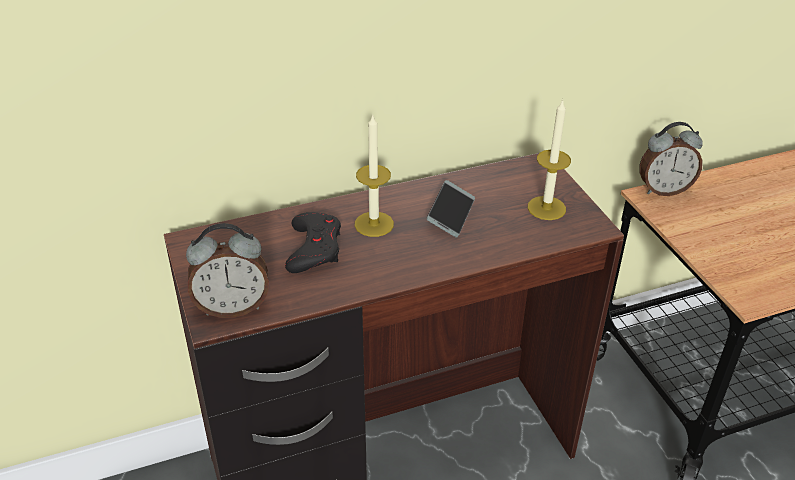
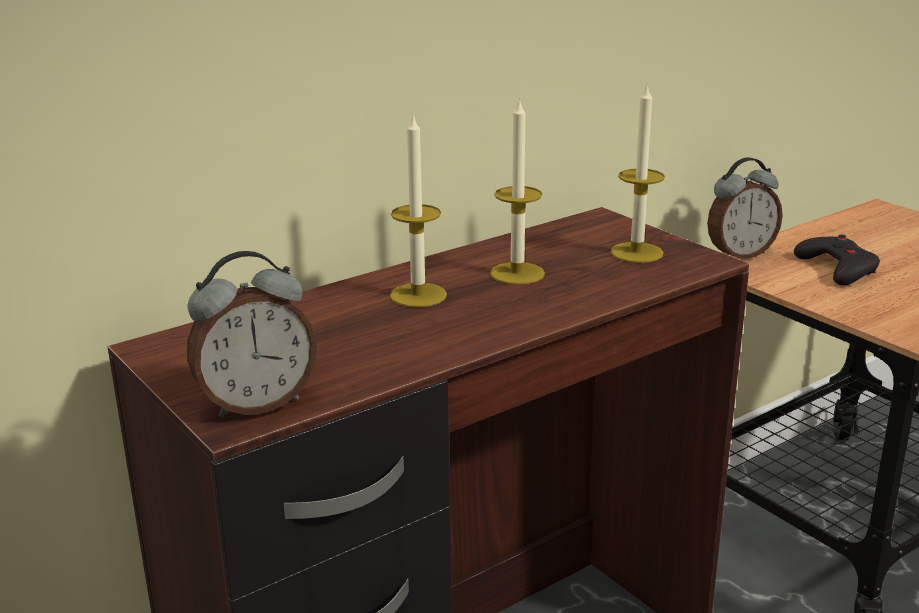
camera: 15 degrees left, 15 degrees down
black game controller [285,212,341,273] -> black game controller moved to [794,235,880,285]
phone [427,180,475,238] -> candle [490,98,545,285]

